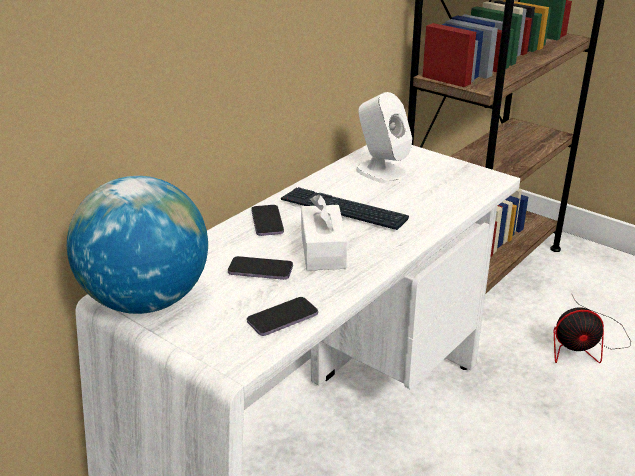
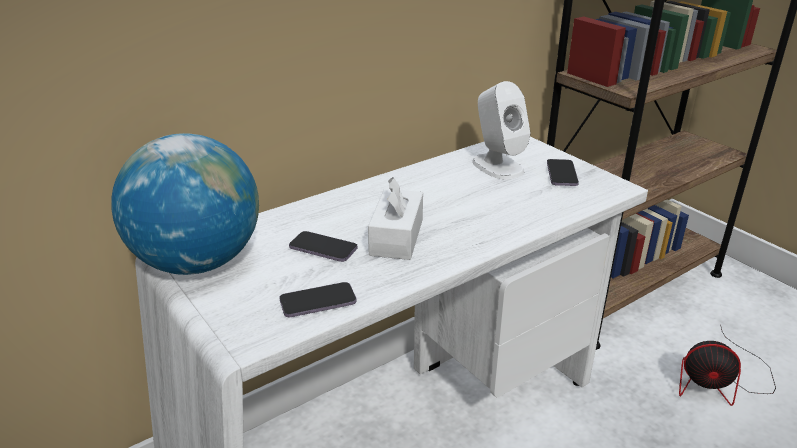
camera: 15 degrees right, 0 degrees up
phone [251,205,284,236] -> phone moved to [547,159,579,186]
keyboard [281,187,409,230] -> none

